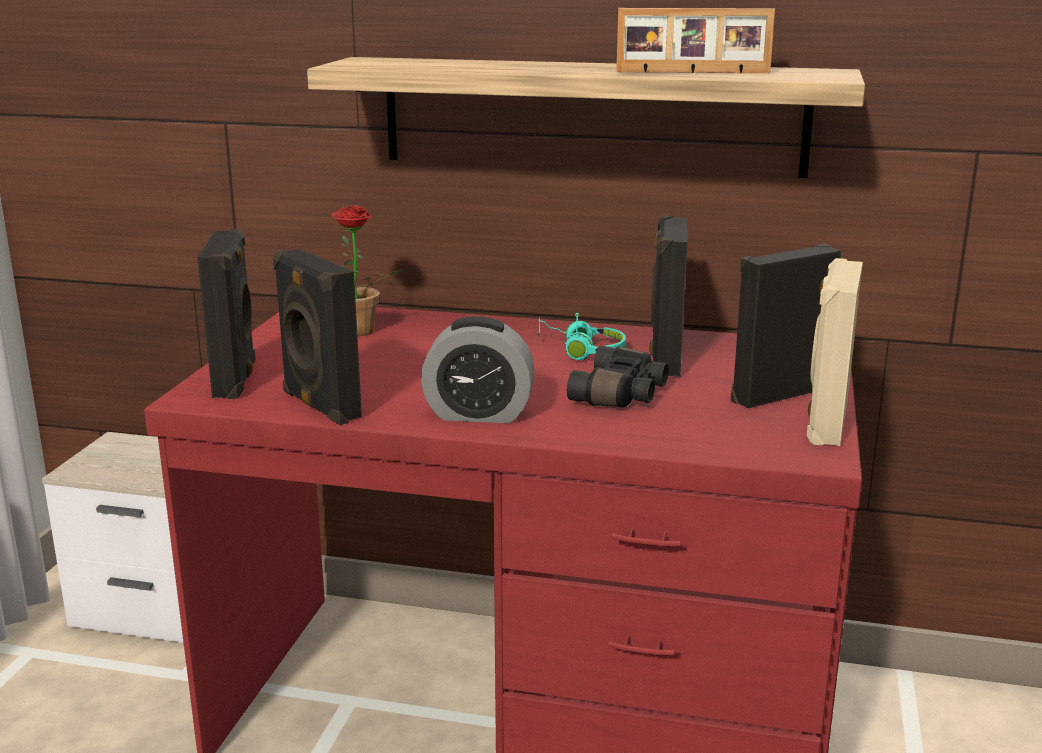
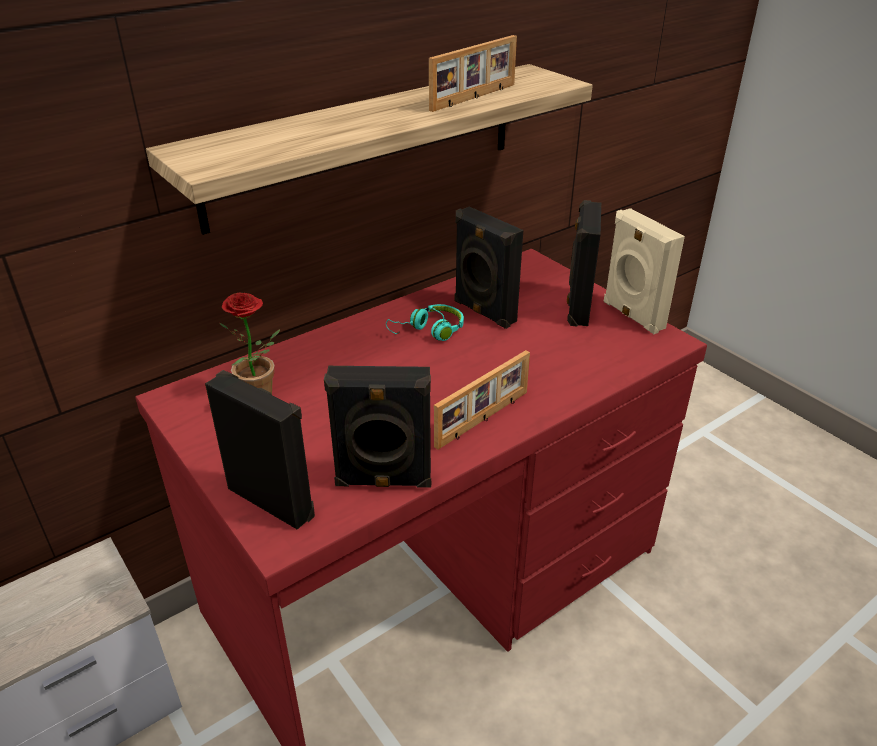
camera: 50 degrees left, 15 degrees up
alarm clock [421,316,535,423] -> picture frame [434,350,530,450]
black binoculars [567,346,669,407] -> none

